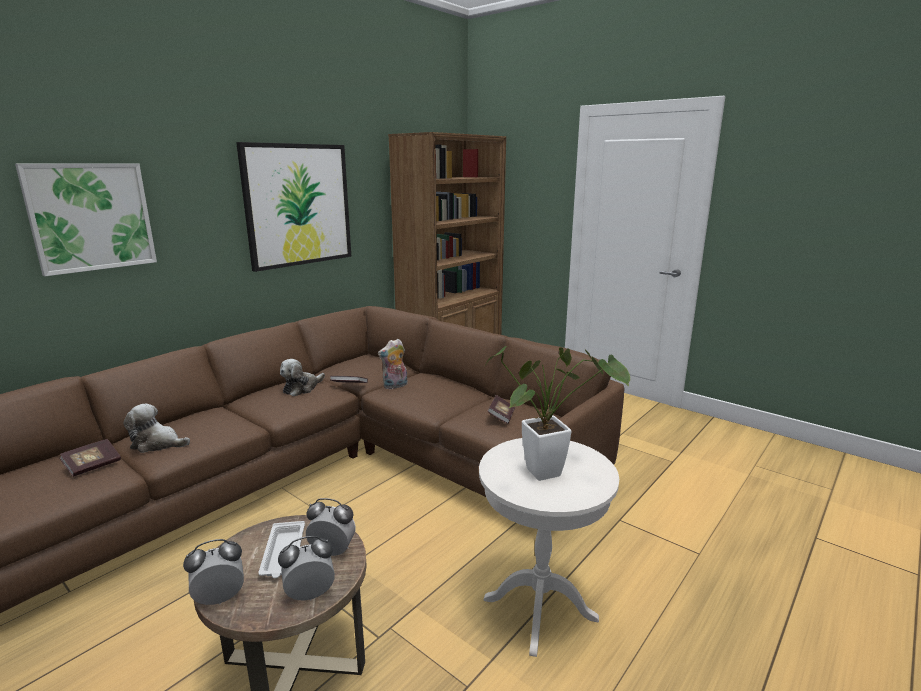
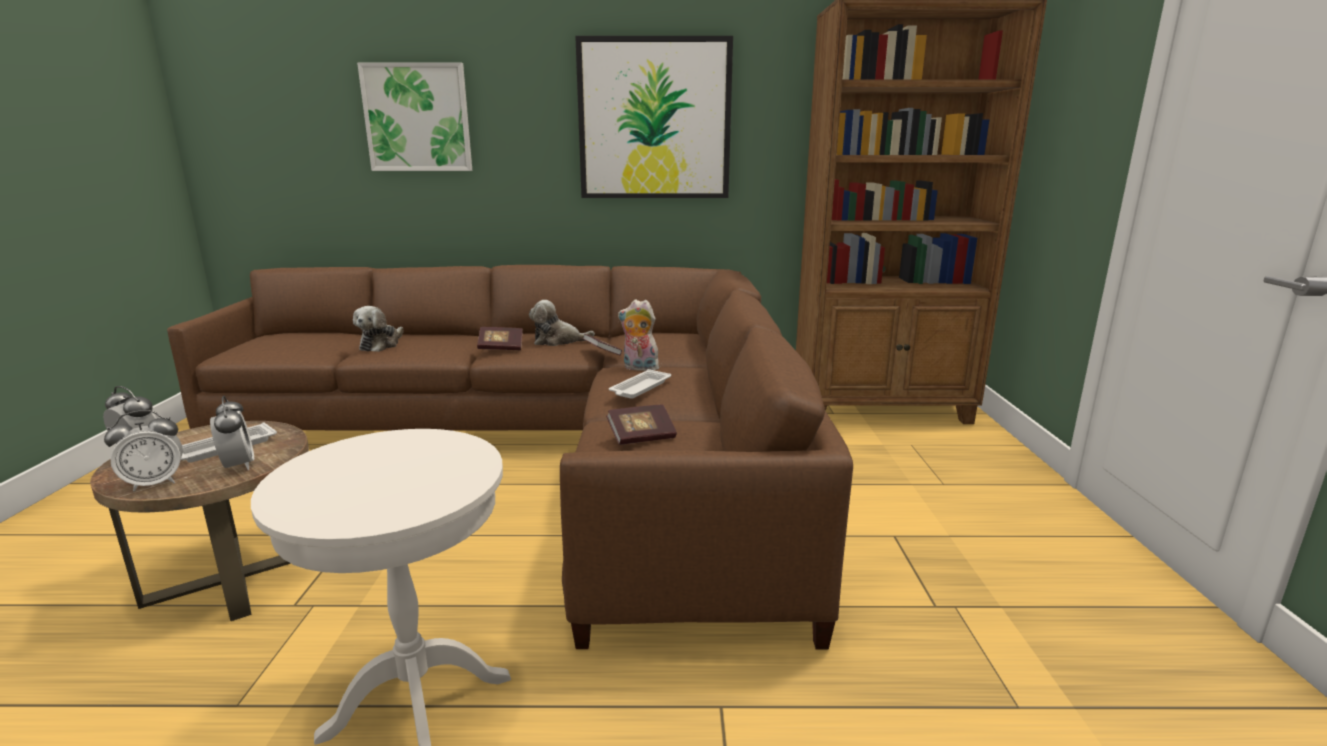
camera: 50 degrees right, 0 degrees up
book [59,439,121,477] -> book moved to [477,327,523,350]
plush toy [124,404,190,453] -> plush toy turned 135 degrees counterclockwise [353,306,404,352]
alarm clock [278,536,335,601] -> alarm clock turned 120 degrees clockwise [104,410,183,491]
potted plant [484,346,630,481] -> none
none -> white tray [609,369,671,399]

